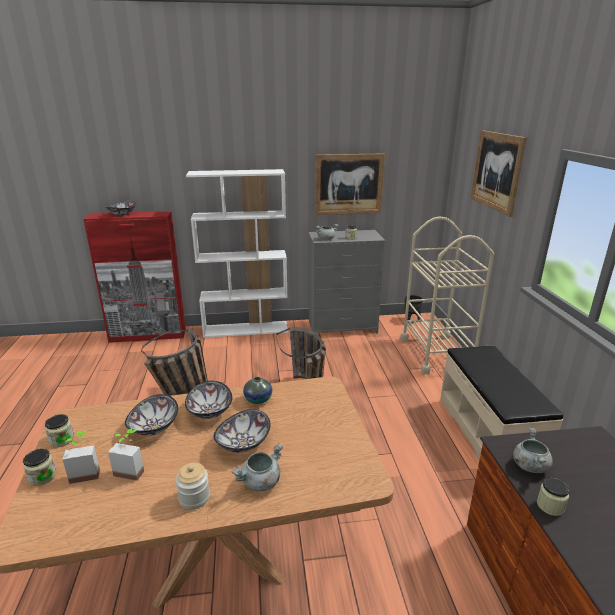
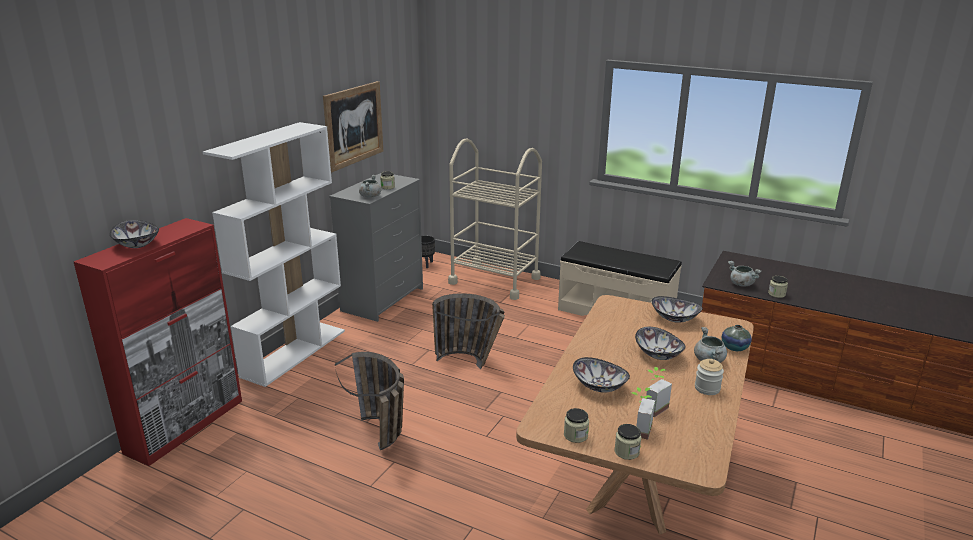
camera: 55 degrees left, 0 degrees up
bowl [185,381,232,419] -> bowl moved to [651,296,702,323]
vase [243,377,272,404] -> vase moved to [722,325,752,351]
picture [471,130,527,217] -> none

